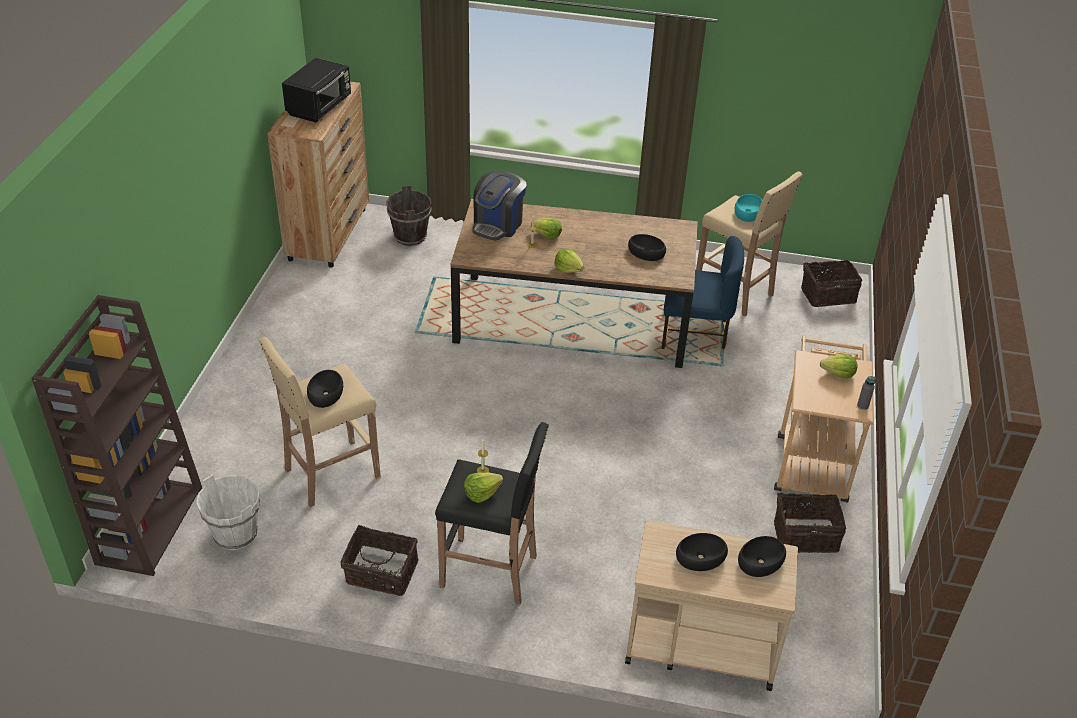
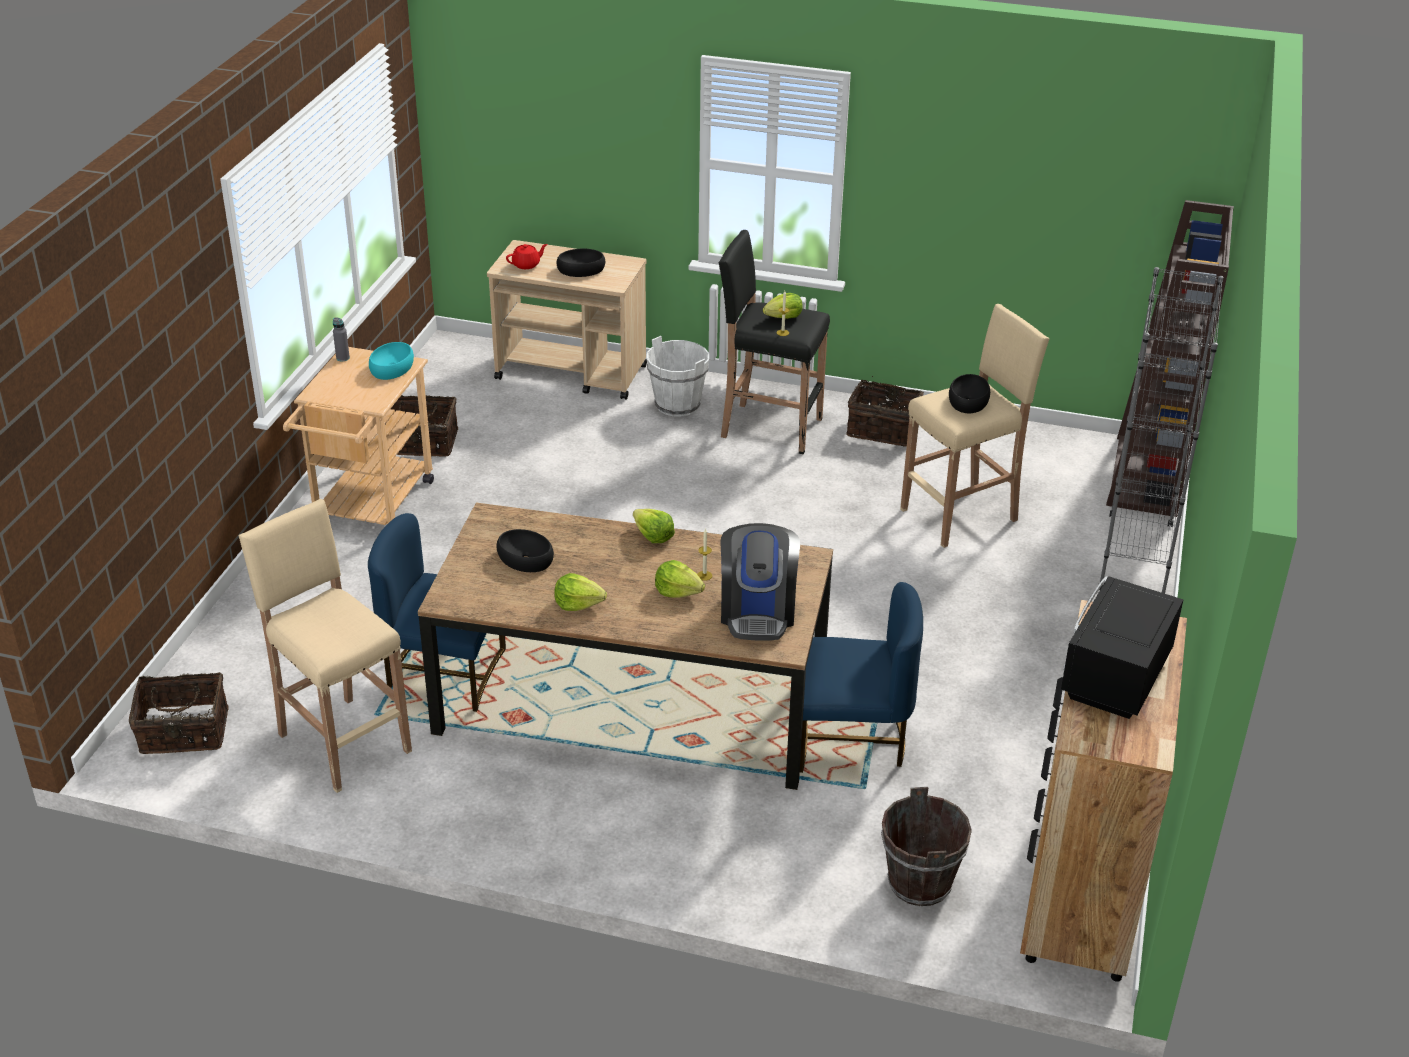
camera: 175 degrees left, 5 degrees down
white bucket [196,474,260,550] -> white bucket moved to [646,336,709,416]
coffee machine [472,171,527,241] -> coffee machine turned 150 degrees clockwise [720,523,800,641]
turquoise bowl [735,194,762,222] -> turquoise bowl moved to [369,342,414,380]
black bowl [738,536,786,577] -> red teapot [506,244,547,269]
lettuce [820,354,858,379] -> lettuce moved to [555,573,607,611]
none -> blue chair [800,582,923,773]
none -> grey bookcase [1098,267,1224,594]

